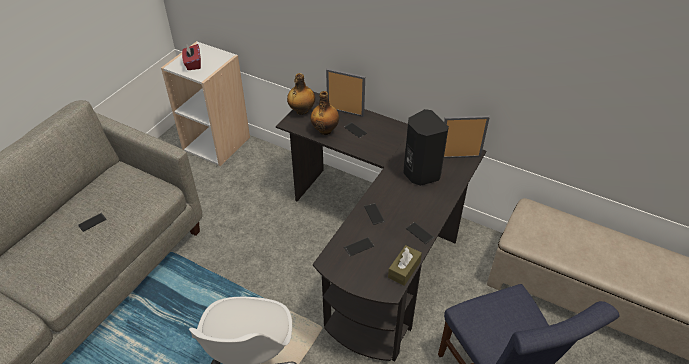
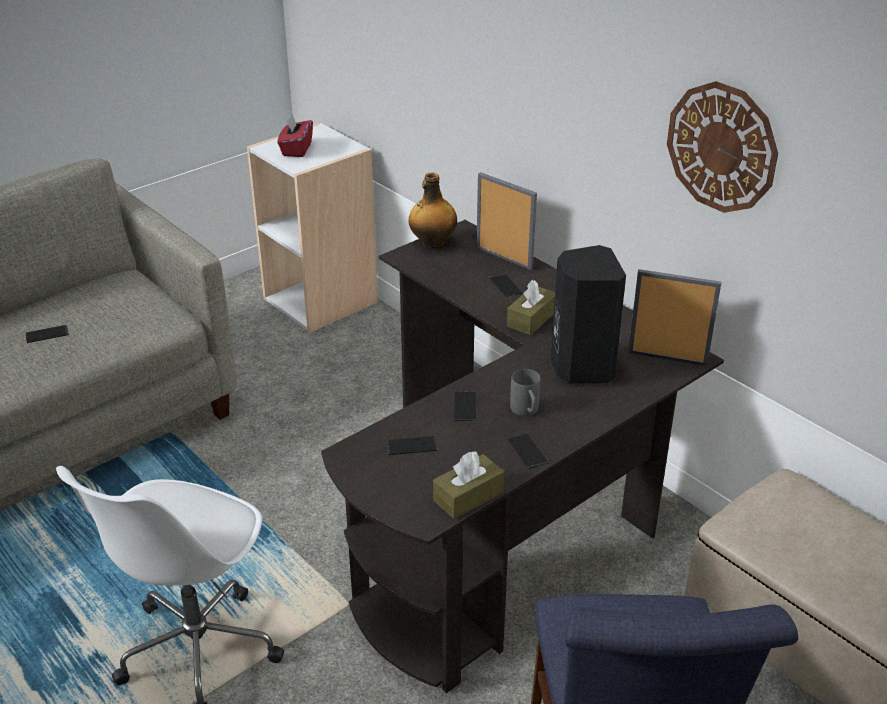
camera: 20 degrees right, 10 degrees down
bottle [310,91,339,135] -> none
none -> brown tissue box [507,280,555,335]
none -> grey mug [510,369,540,416]
none -> wall clock [667,81,778,213]

